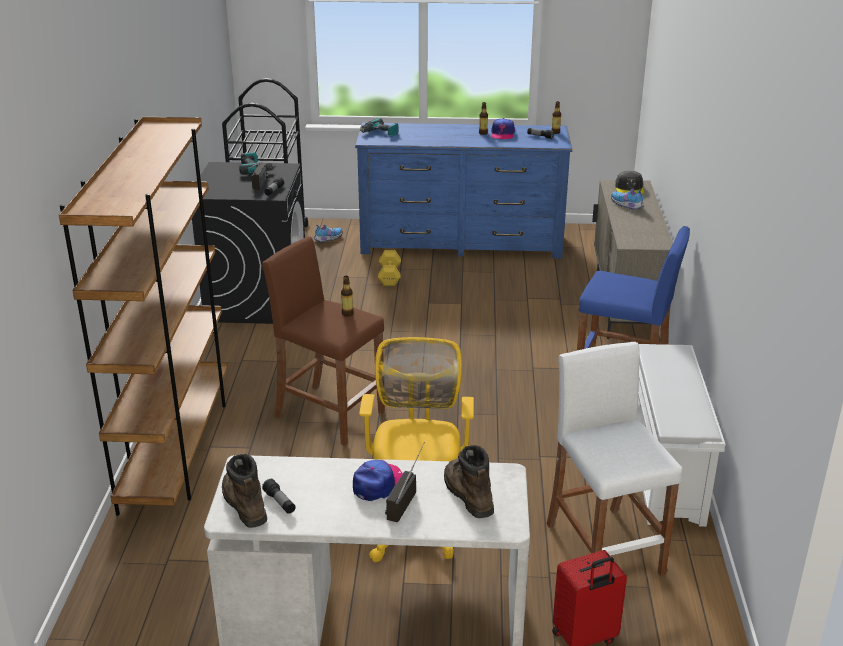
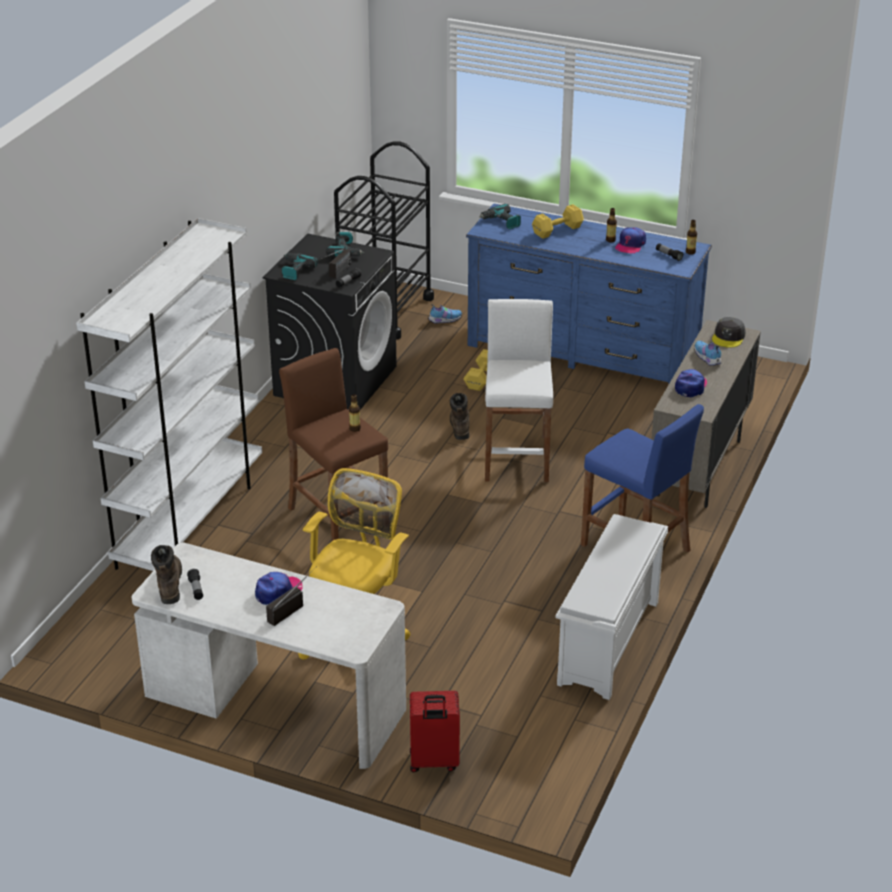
camera: 20 degrees right, 5 degrees up
brown bookcase [59,117,228,516] -> white bookcase [76,218,262,571]
brown boot [444,445,494,518] -> brown boot moved to [450,393,469,440]
white stool [547,342,682,576] -> white stool moved to [485,299,553,483]
none -> power drill [282,253,318,280]
none -> yellow dumbbell [532,204,584,239]
none -> cap [675,369,707,397]

